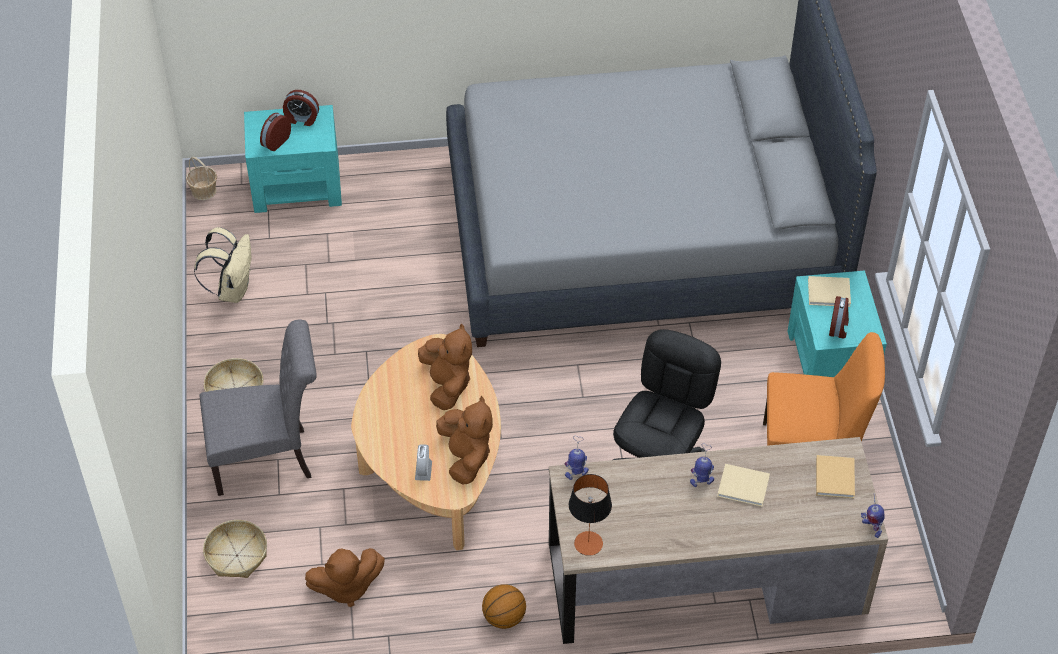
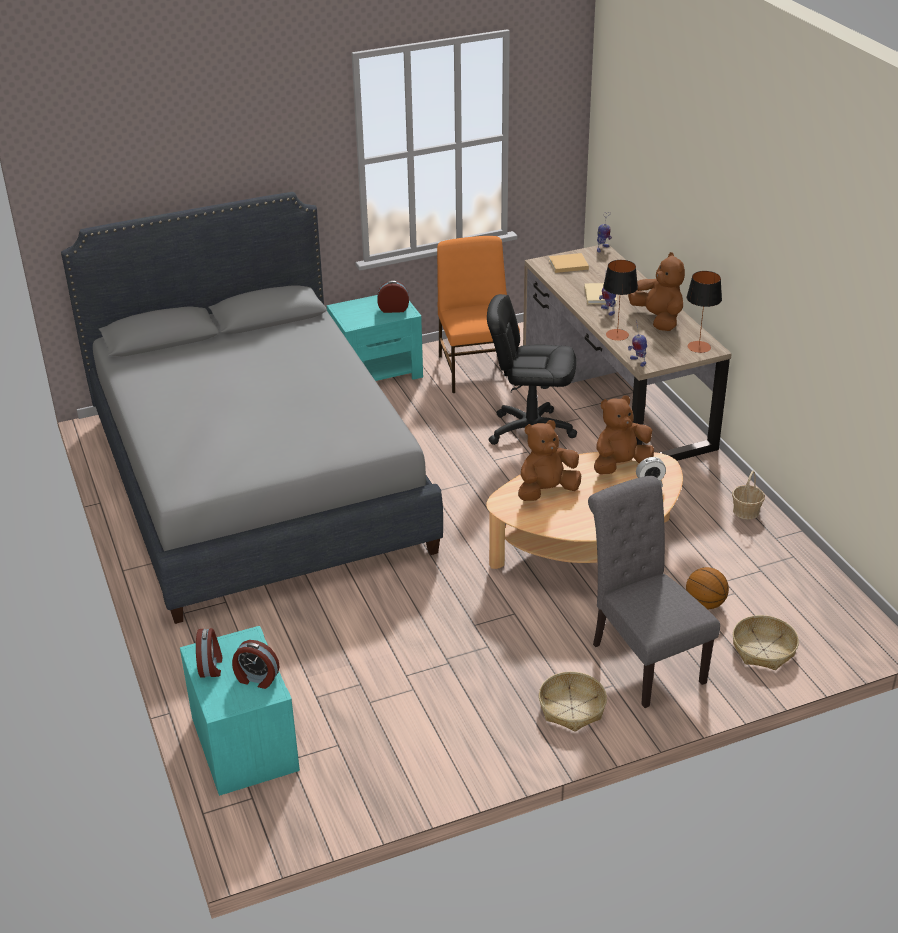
camera: 105 degrees left, 15 degrees down
basket [186,157,217,200] -> basket moved to [732,470,765,520]
beige backpack [194,227,251,303] -> none
brown plush toy [305,548,385,607] -> brown plush toy moved to [628,252,685,331]
basketball [482,584,526,629] -> basketball moved to [686,567,729,609]
beige book [808,276,851,307] -> none
none -> table lamp [603,260,638,341]

